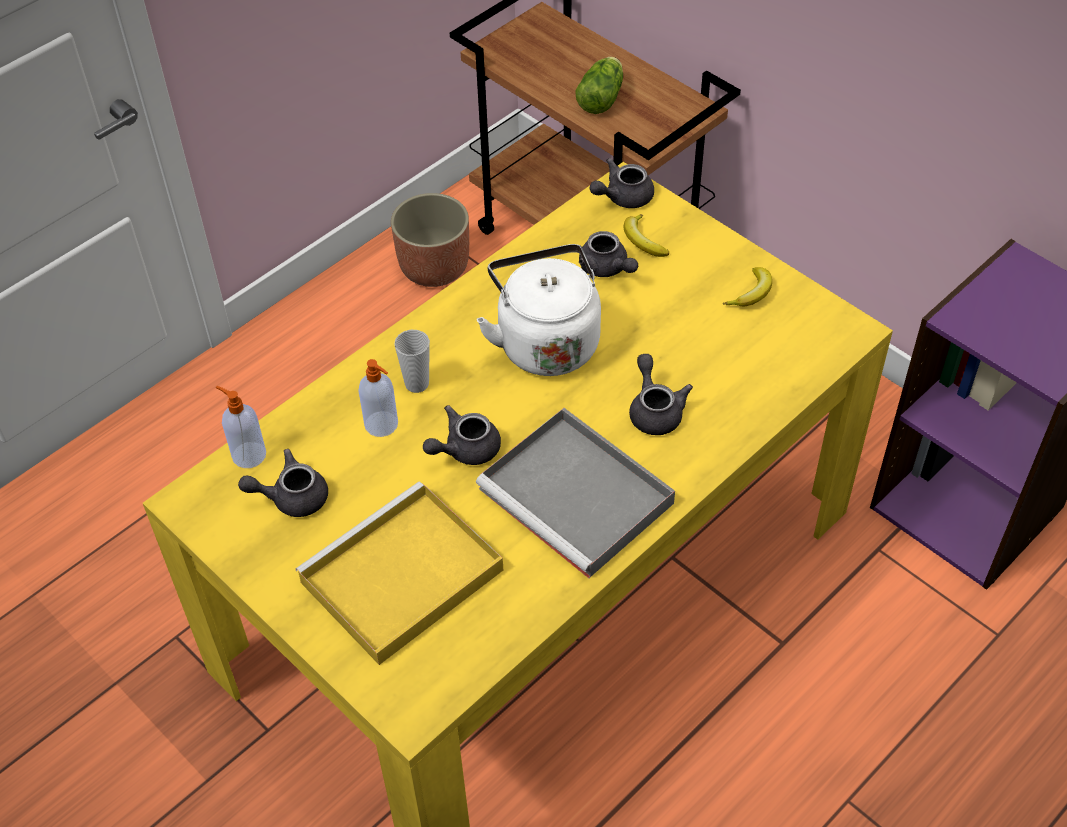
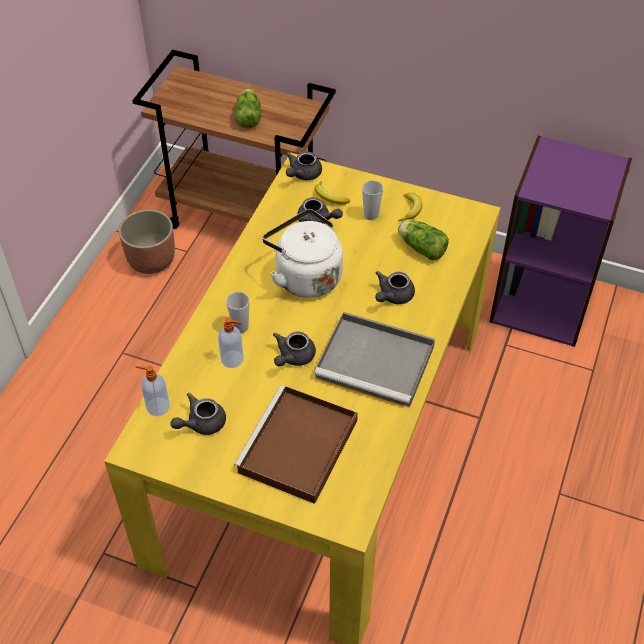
camera: 25 degrees left, 0 degrees up
yellow tray [296,482,503,665] -> brown tray [234,385,358,504]
grey teapot [629,354,693,435] -> grey teapot turned 105 degrees counterclockwise [375,271,415,304]
none -> cup [362,180,383,220]
none -> lettuce [398,221,449,260]

